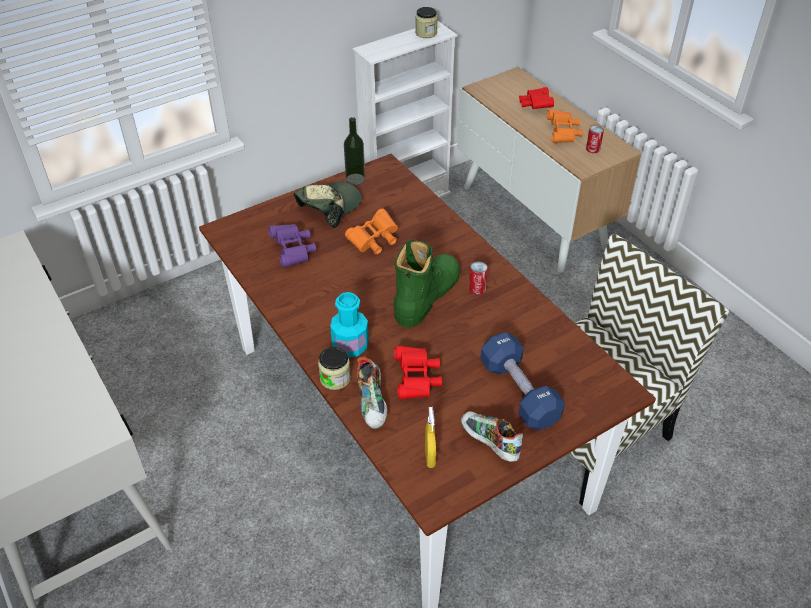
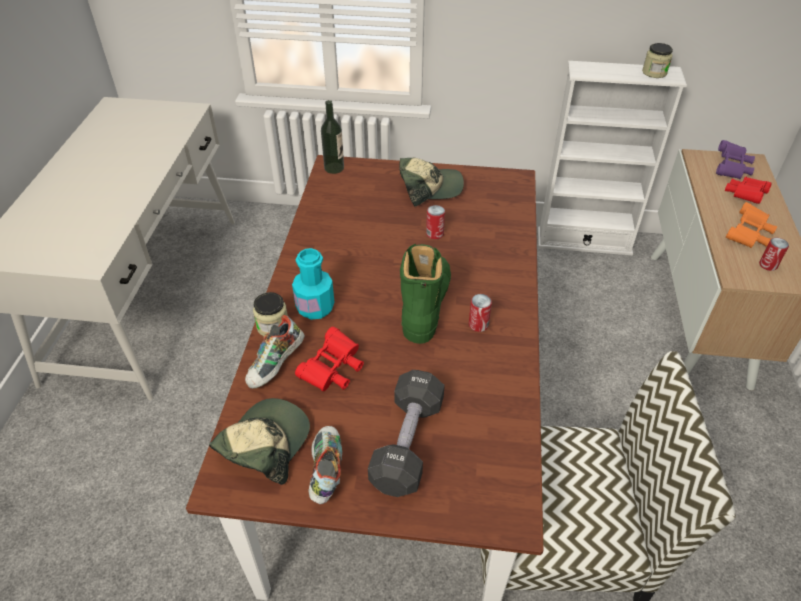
camera: 40 degrees right, 0 degrees up
purple binoculars [268,224,316,267] -> purple binoculars moved to [716,140,755,179]
bottle [344,117,365,185] -> bottle moved to [321,100,344,174]
orange binoculars [345,209,398,254] -> can [426,205,445,240]
green boot [393,239,460,327] -> green boot turned 60 degrees counterclockwise [400,243,451,344]
yellow spray bottle [425,407,436,468] -> cap [209,398,310,485]
blue dumbbell [480,332,565,430] -> black dumbbell [368,370,445,497]

